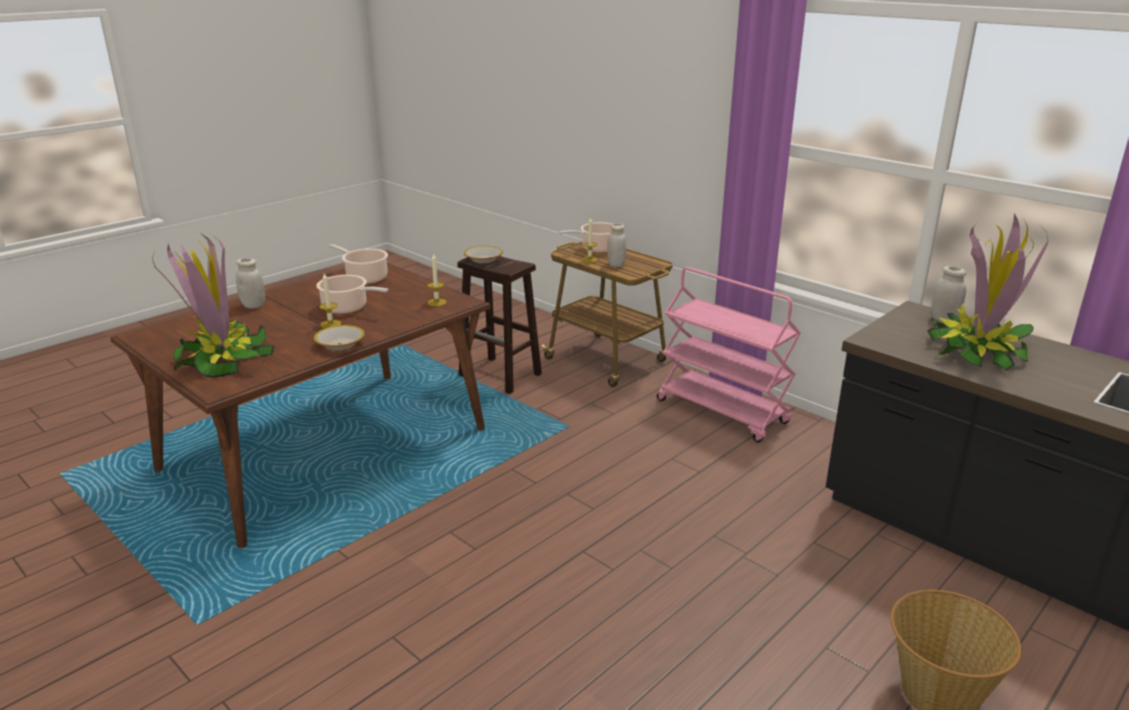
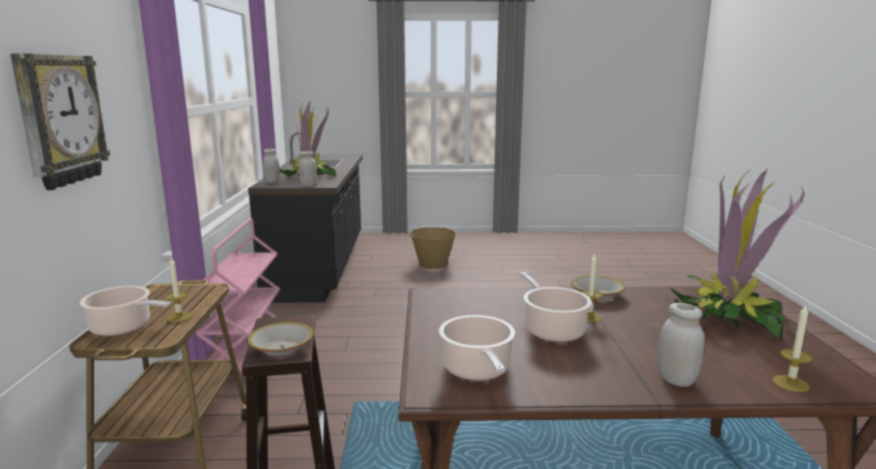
camera: 135 degrees left, 10 degrees down
candle [427,253,447,306] -> candle moved to [773,305,812,392]
white jar [607,223,626,267] -> white jar moved to [298,151,317,186]
none -> wall clock [10,53,110,190]

